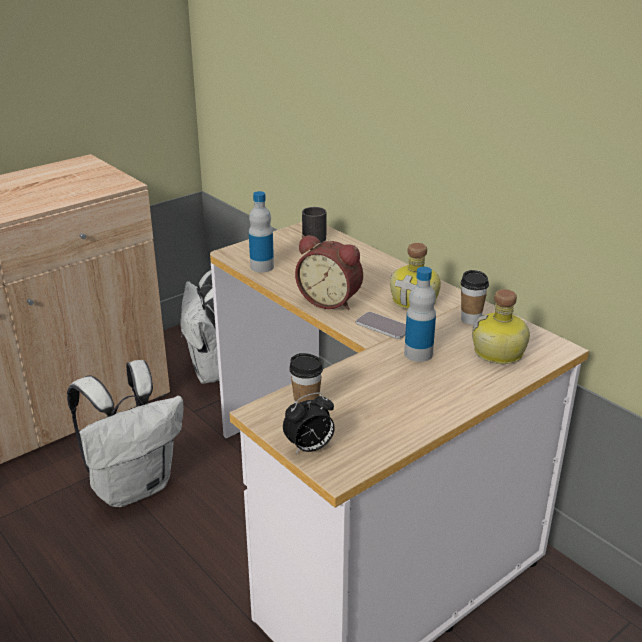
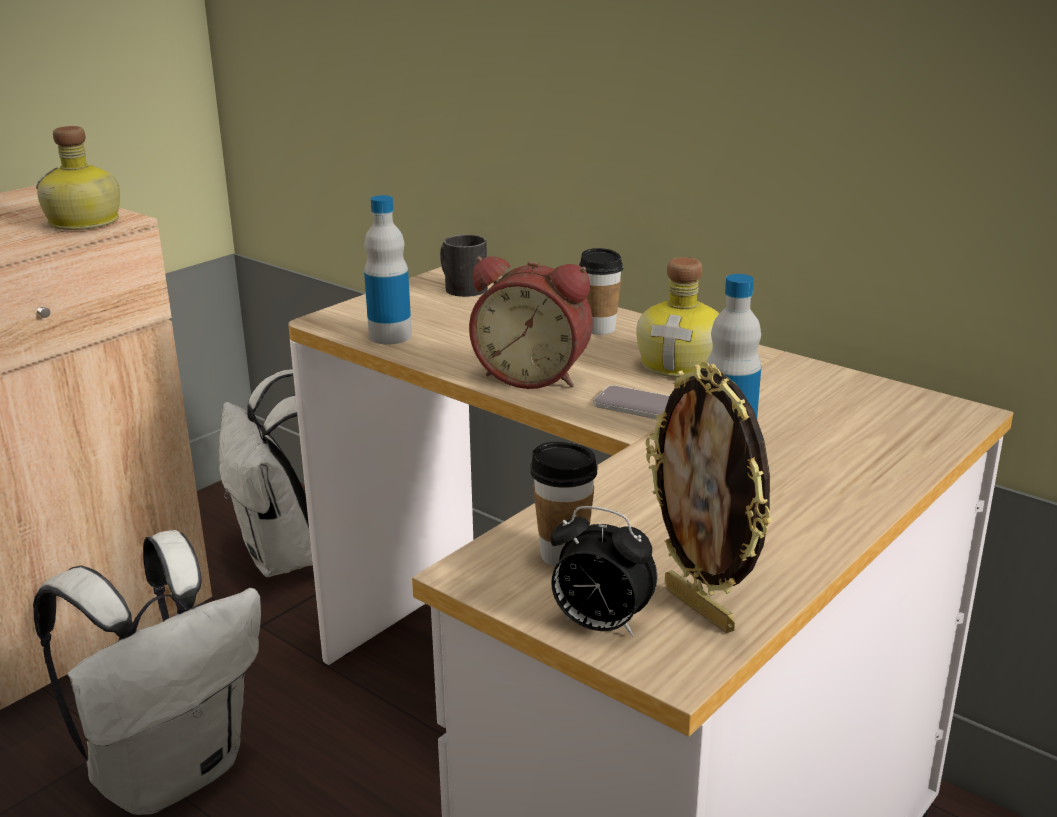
camera: 10 degrees left, 5 degrees down
alarm clock [283,392,335,454] -> alarm clock turned 60 degrees clockwise [550,506,657,636]
cup [461,270,489,325] -> cup moved to [579,248,623,335]
bottle [472,289,530,364] -> bottle moved to [36,126,120,230]
none -> picture frame [646,362,772,633]

